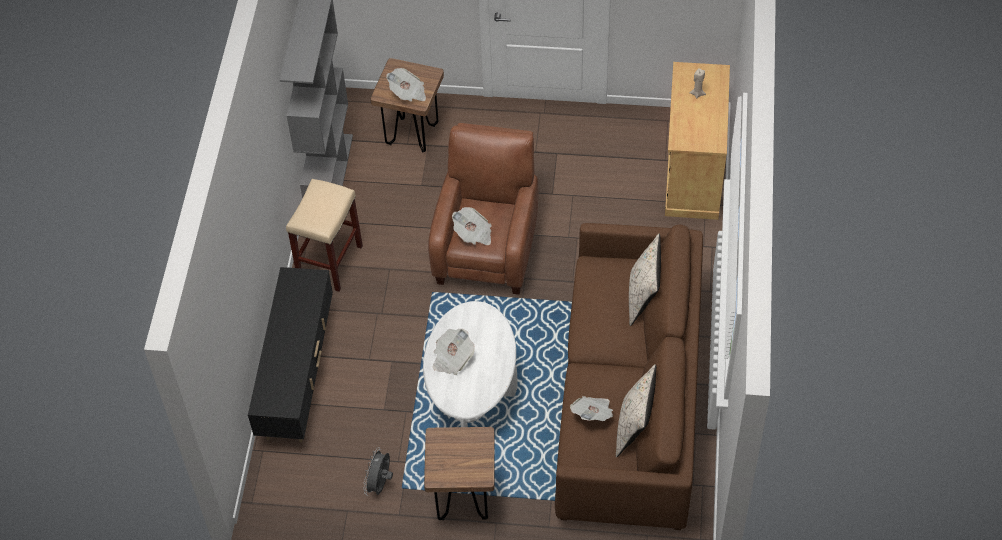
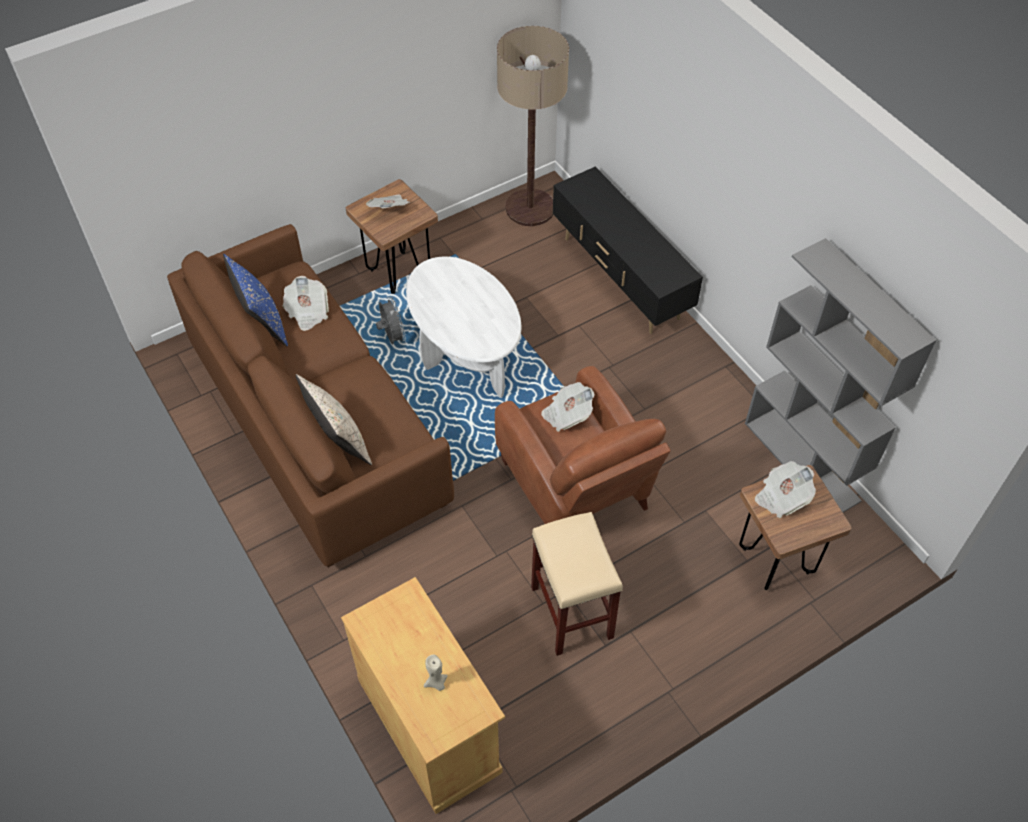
camera: 140 degrees right, 0 degrees up
beige stool [286,179,363,292] -> beige stool moved to [531,512,623,656]
grey fan [363,447,393,496] -> grey fan moved to [376,297,406,344]
newspaper [433,329,475,375] -> newspaper moved to [366,194,410,209]
beige pillow [616,364,656,457] -> blue pillow [223,254,288,346]
none -> floor lamp [497,26,569,226]

